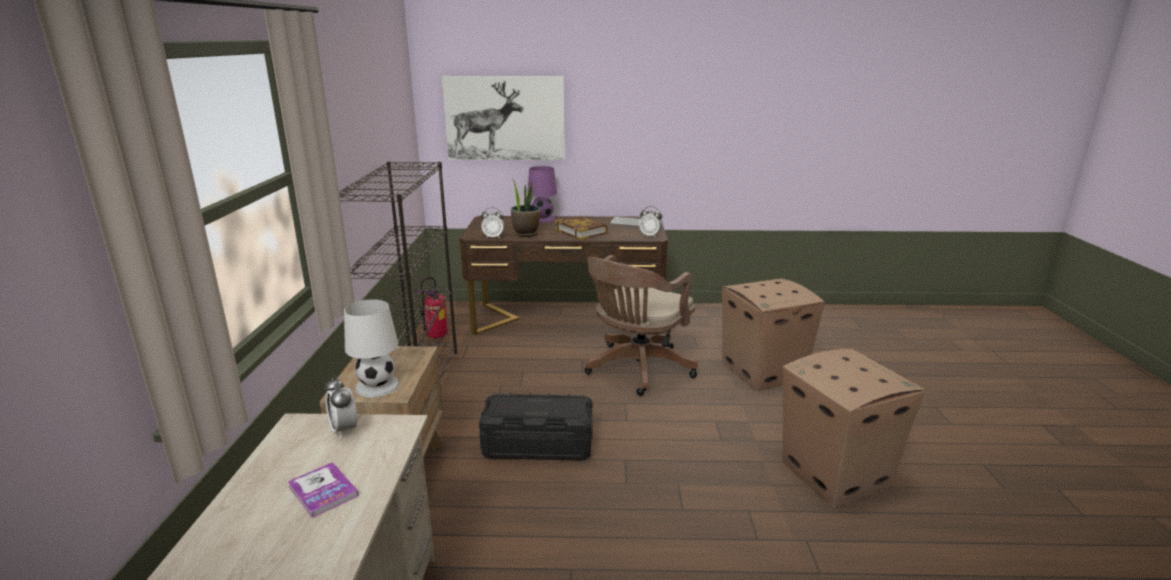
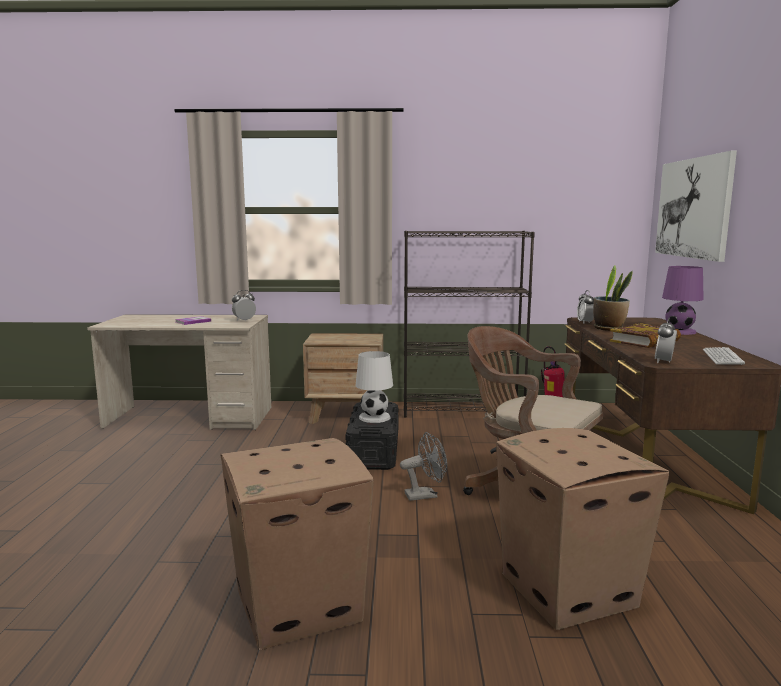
camera: 90 degrees right, 10 degrees down
white table lamp [344,299,399,397] -> white table lamp moved to [356,351,393,423]
none -> grey fan [400,432,447,501]

